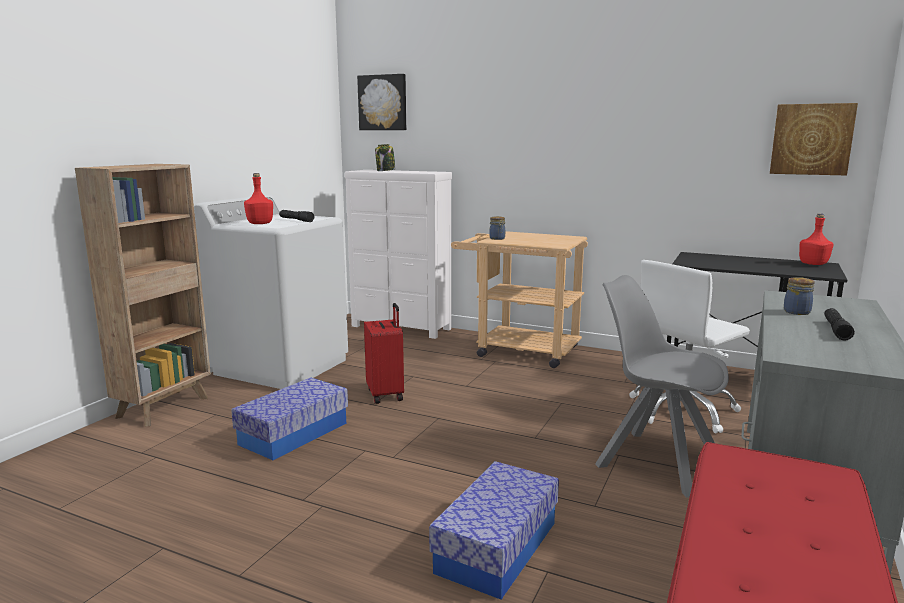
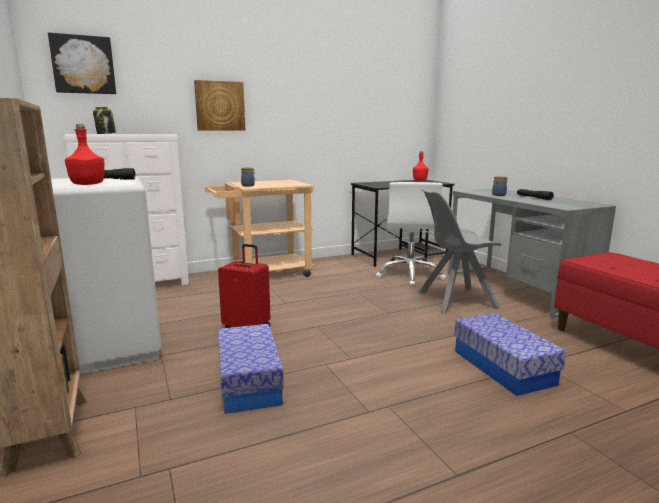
camera: 50 degrees left, 0 degrees up
picture [770,103,858,175] -> picture moved to [194,80,245,130]

